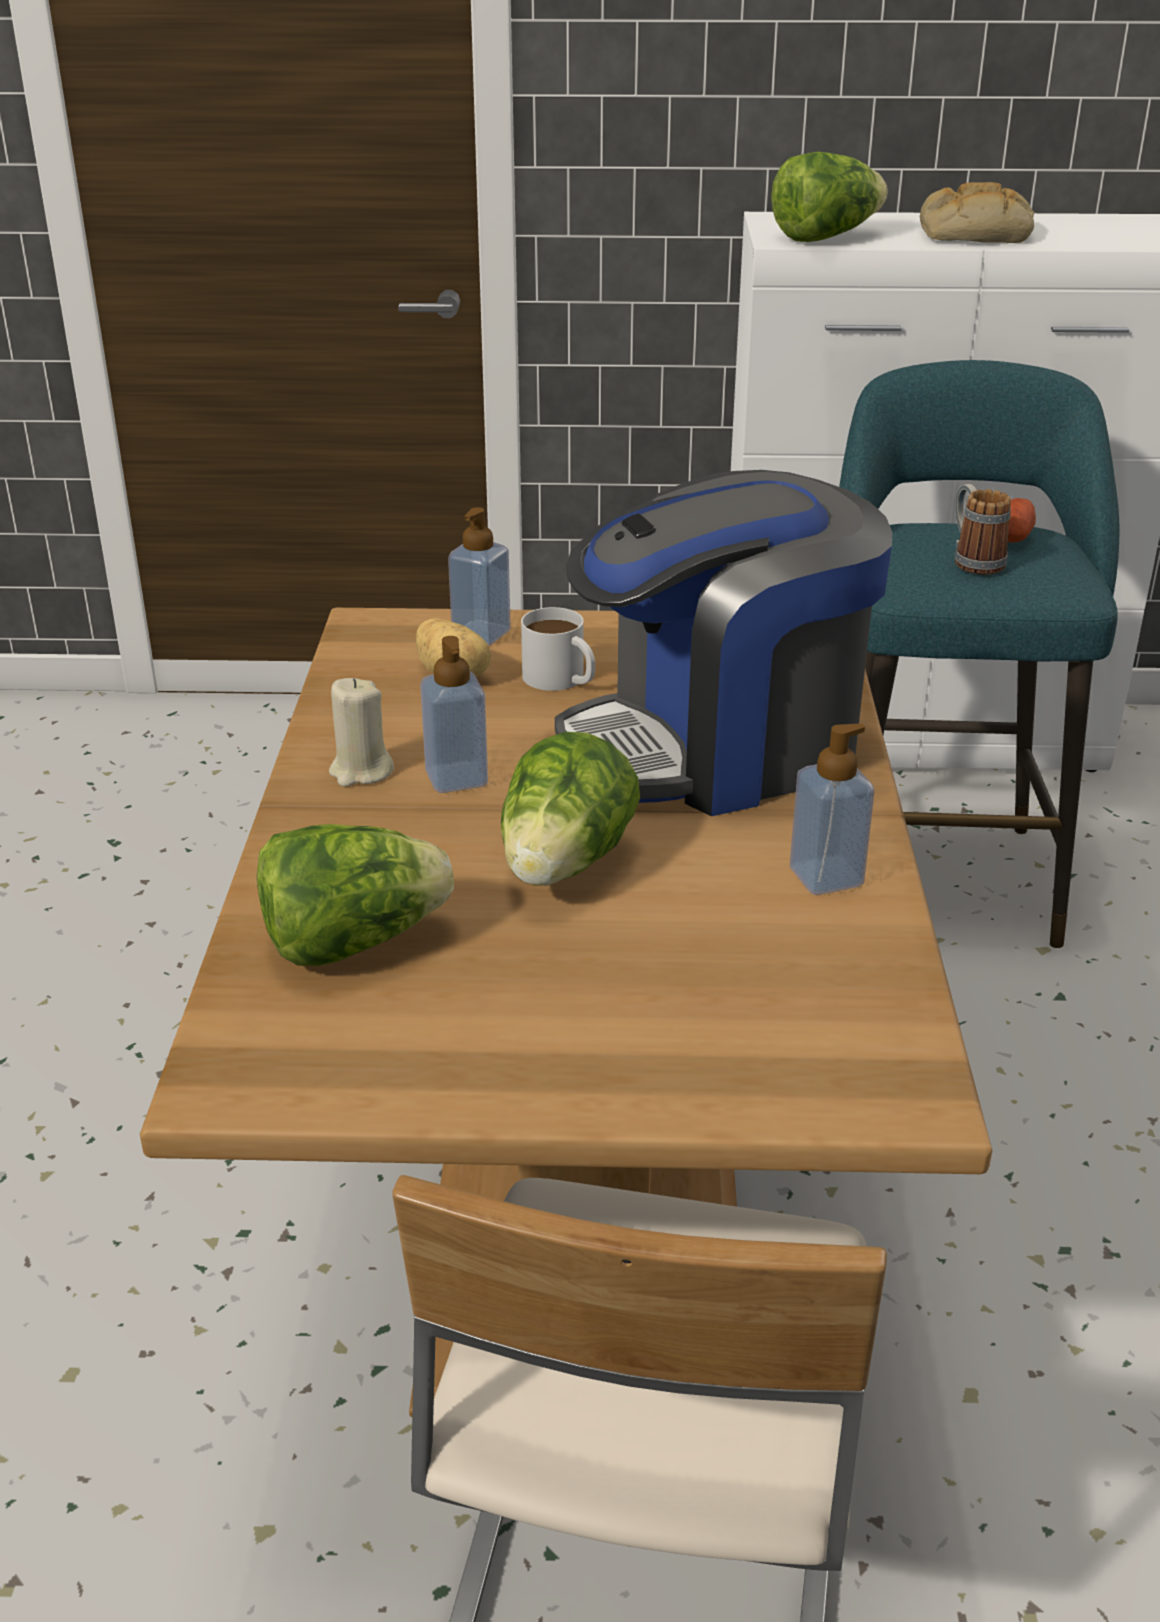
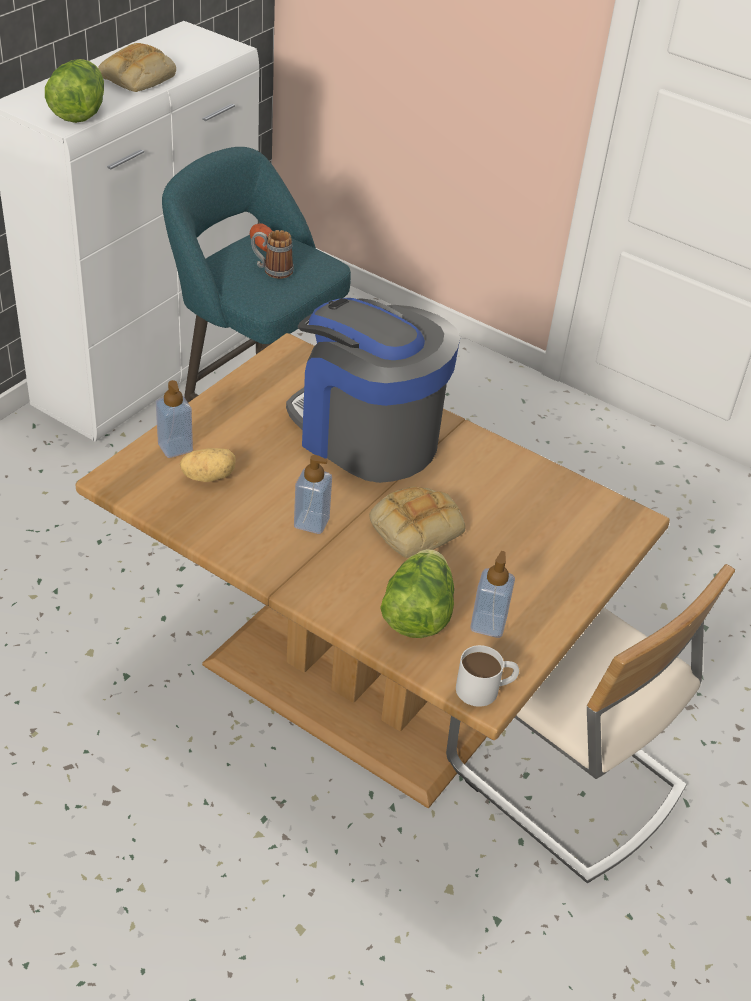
camera: 60 degrees left, 10 degrees up
beige candle [329,678,394,787] -> none
lettuce [501,732,640,886] -> bread [369,486,465,558]
white mug [521,607,595,691] -> white mug moved to [456,645,519,707]
coffee machine [555,470,892,816] -> coffee machine turned 120 degrees clockwise [286,298,460,483]
soap dispenser [790,723,875,895] -> soap dispenser moved to [470,551,515,638]

